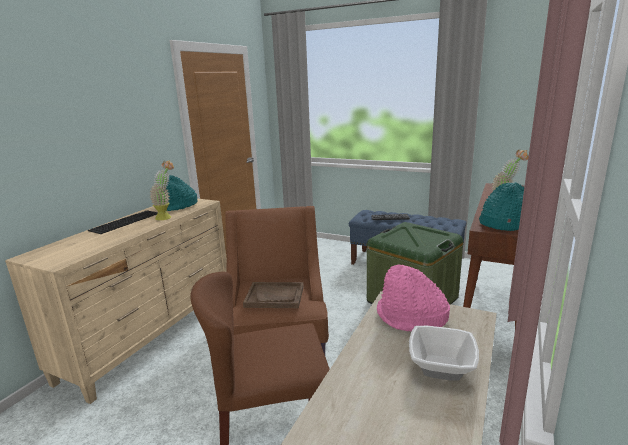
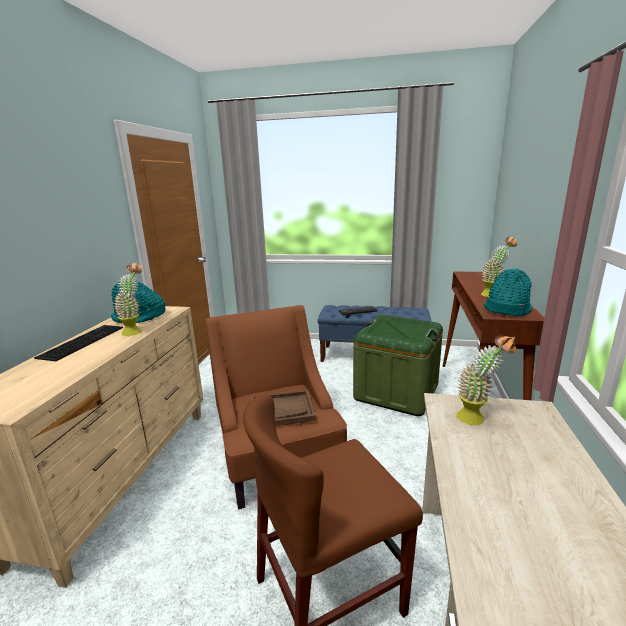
camera: 15 degrees left, 0 degrees up
pink hat [377,265,450,331] -> potted plant [457,335,516,425]
bowl [409,326,479,381] -> none

